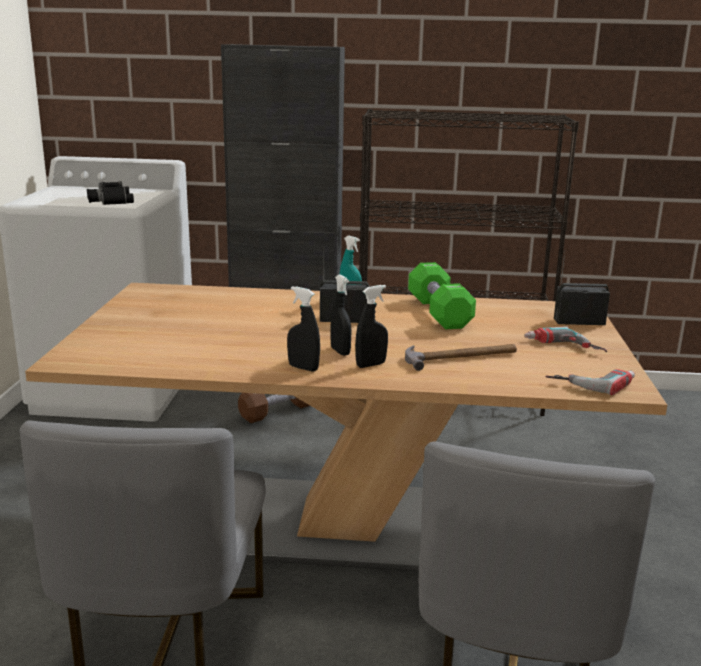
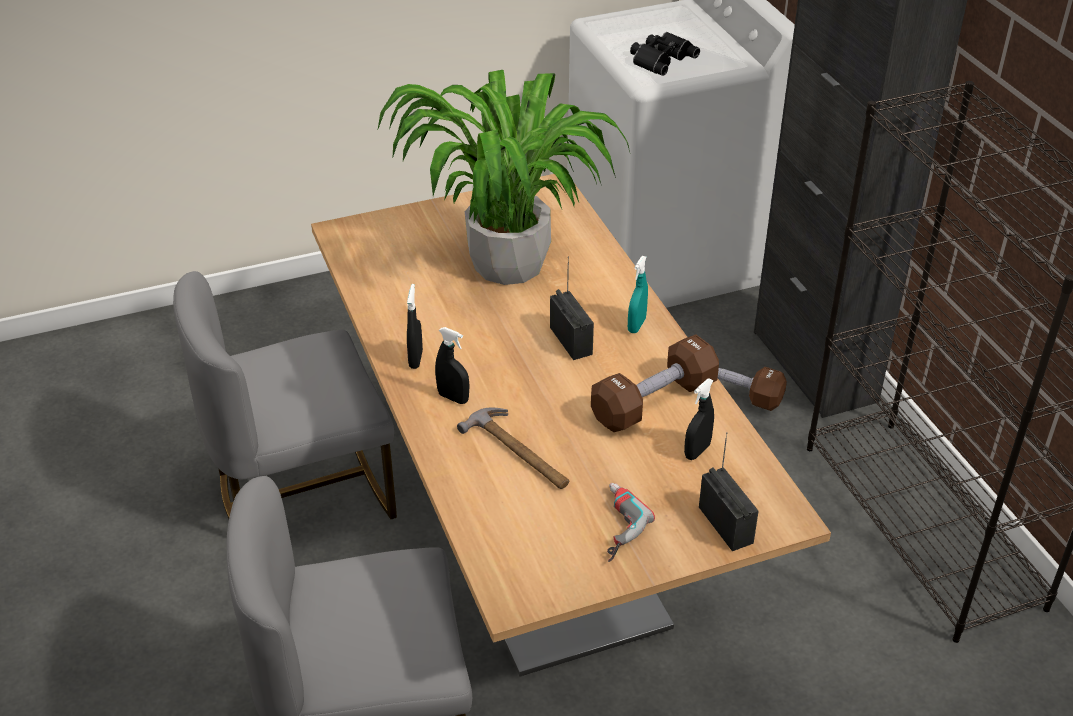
camera: 65 degrees right, 20 degrees up
black spray bottle [331,274,351,356] -> black spray bottle moved to [684,378,714,460]
green dumbbell [408,262,476,329] -> brown dumbbell [591,334,719,432]
power drill [546,369,635,396] -> none
none -> potted plant [377,70,630,285]

